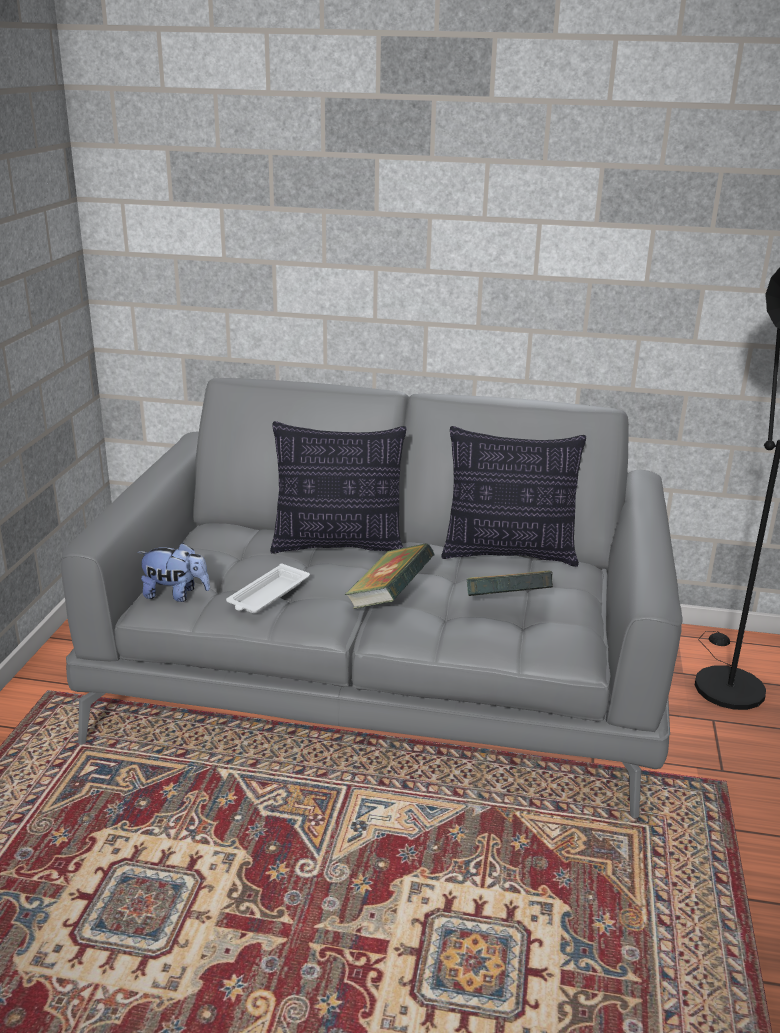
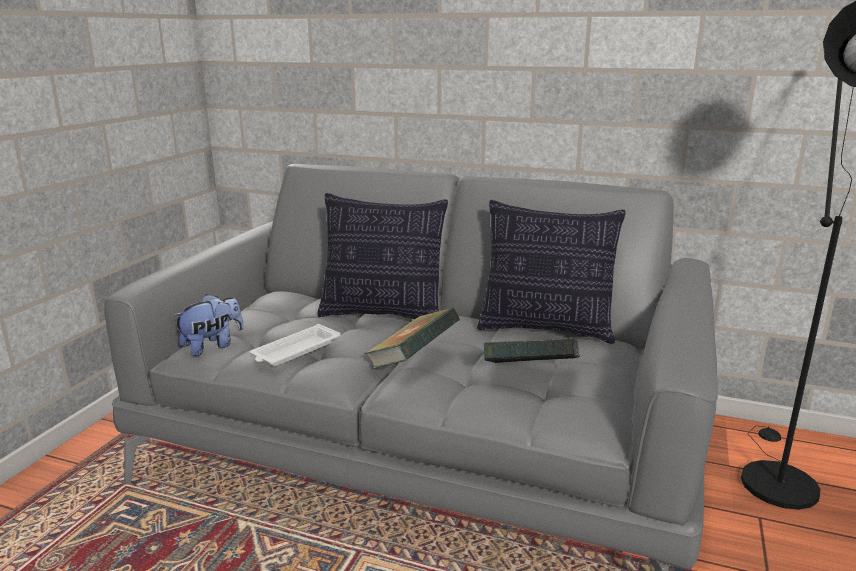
camera: 10 degrees right, 5 degrees down
plush toy [137,543,210,602] -> plush toy turned 60 degrees counterclockwise [172,294,244,356]

